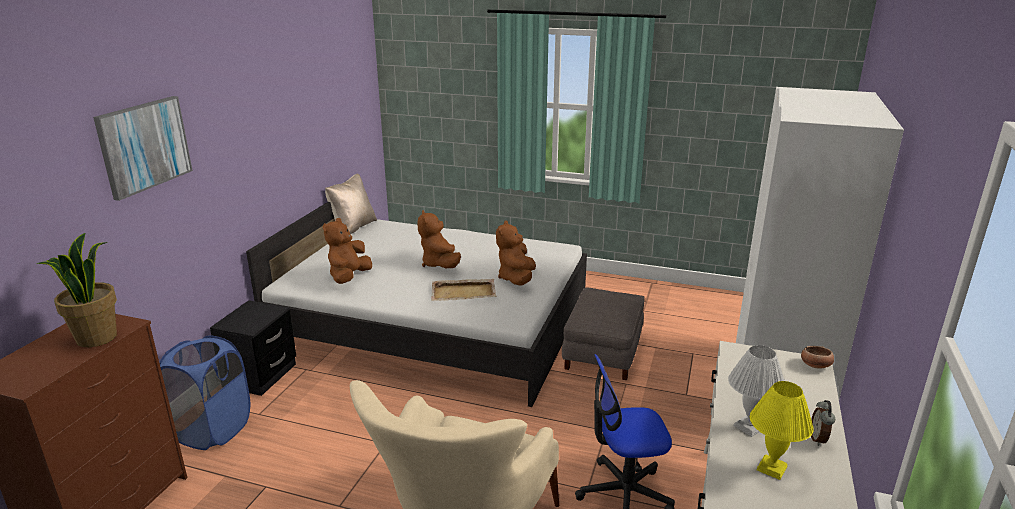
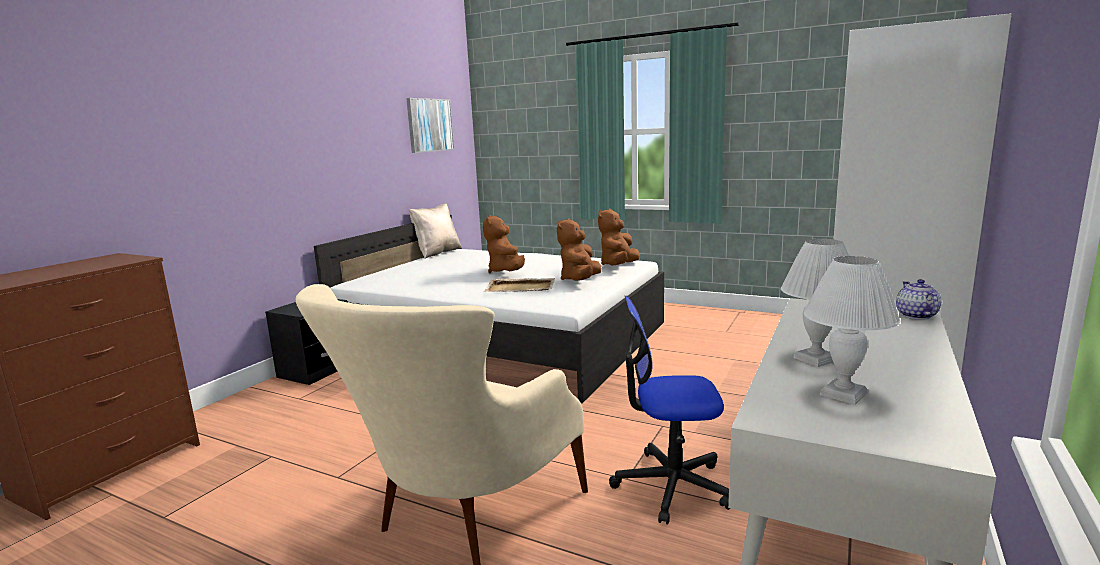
camera: 10 degrees right, 10 degrees down
potted plant [36,233,117,347] -> none
picture [93,96,193,201] -> picture moved to [406,98,454,153]
blue laundry basket [159,336,250,450] -> none
brown plush toy [323,218,372,284] -> brown plush toy moved to [598,209,640,266]
grey ottoman [562,287,645,380] -> none
yellow table lamp [750,381,814,480] -> white table lamp [804,256,900,405]
bowl [801,346,834,369] -> teapot [896,279,941,320]
alarm clock [811,400,835,446] -> none

